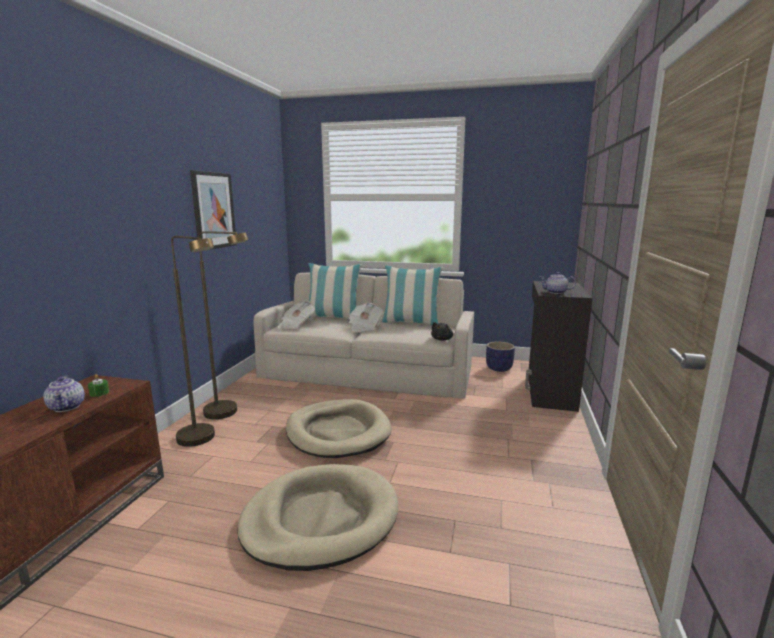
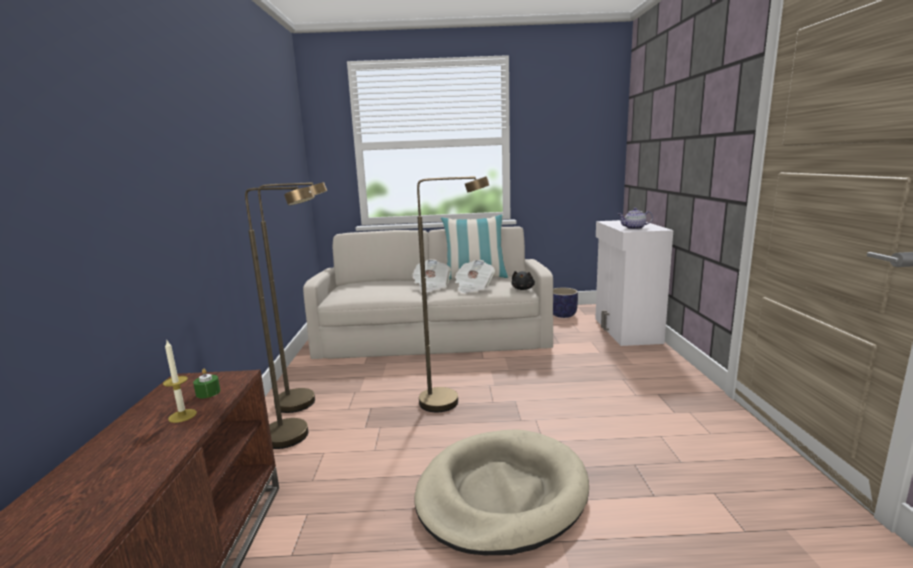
camera: 15 degrees left, 0 degrees up
teapot [44,375,85,412] -> candle [163,341,197,423]
picture [190,170,237,250] -> none
newspaper [278,301,315,329] -> newspaper moved to [455,260,495,293]
beige dog bed [286,399,392,458] -> brown floor lamp [417,176,489,412]
pillow [308,263,362,320] -> none
black cabinet [525,281,593,412] -> white cabinet [595,220,673,346]

